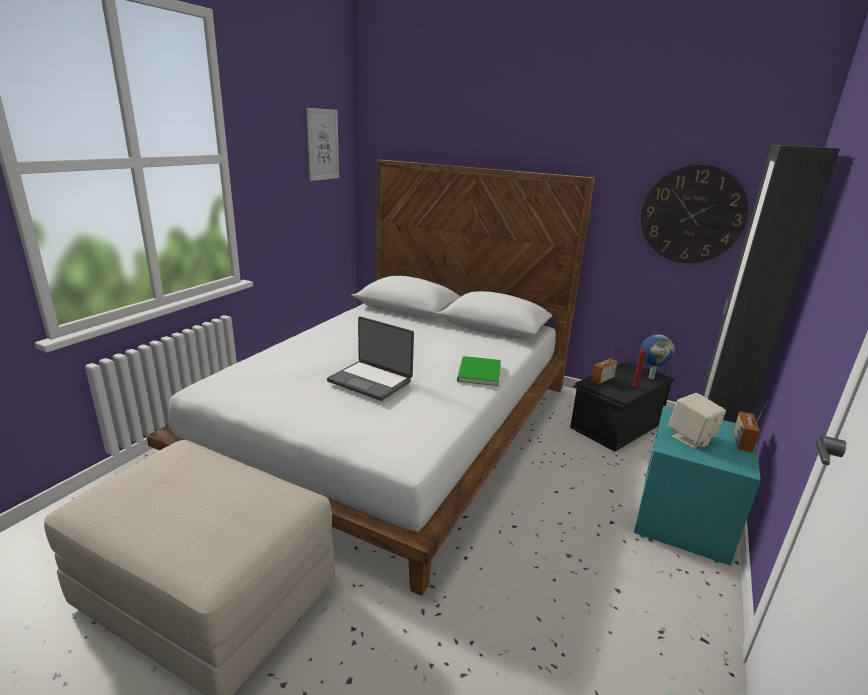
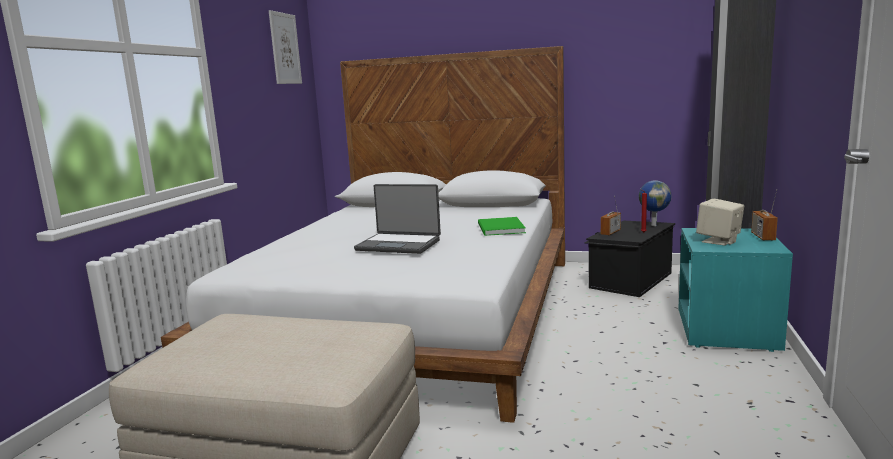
camera: 10 degrees left, 10 degrees down
wall clock [641,164,748,263] -> none

